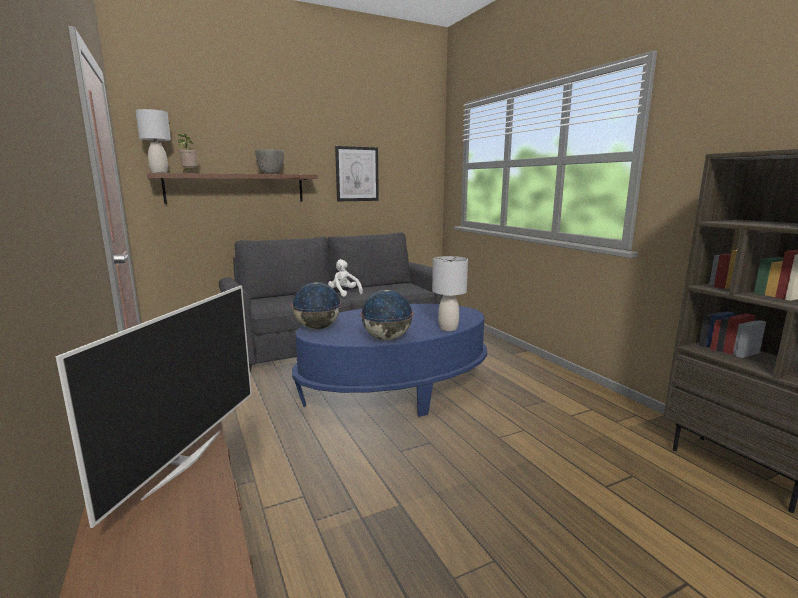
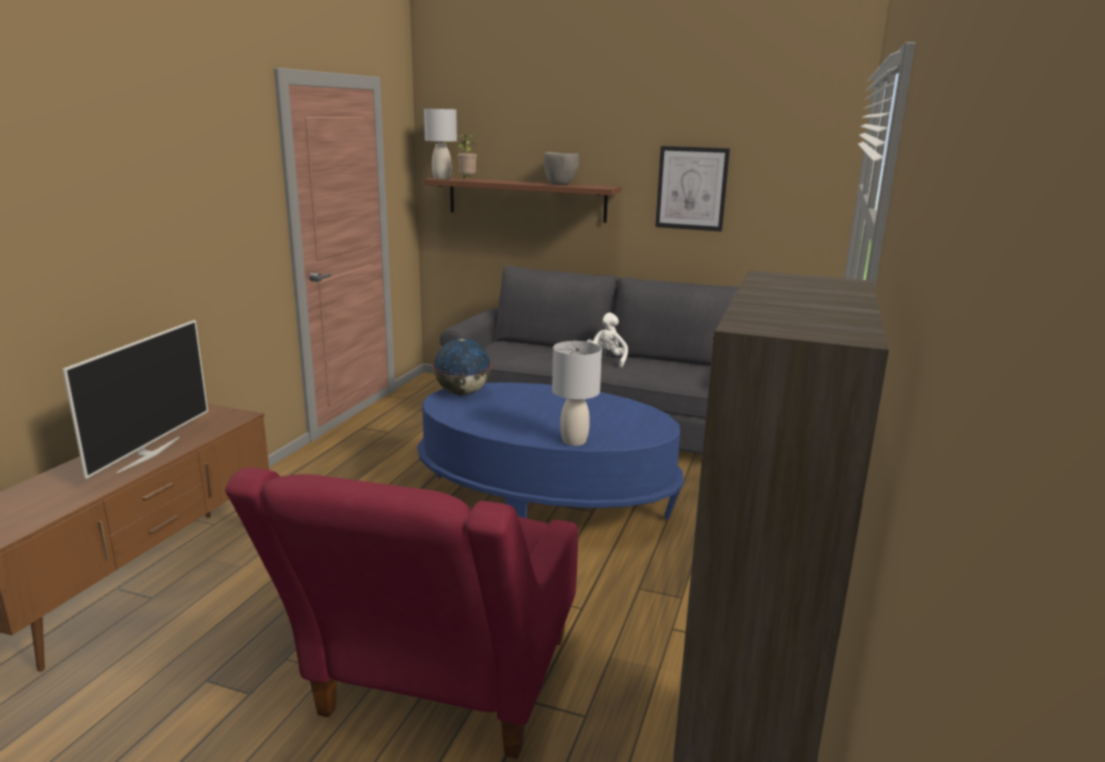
camera: 45 degrees right, 5 degrees up
television [56,285,252,528] -> television turned 45 degrees counterclockwise [63,320,208,479]
globe [361,290,413,340] -> none
none -> red armchair [225,468,578,759]

